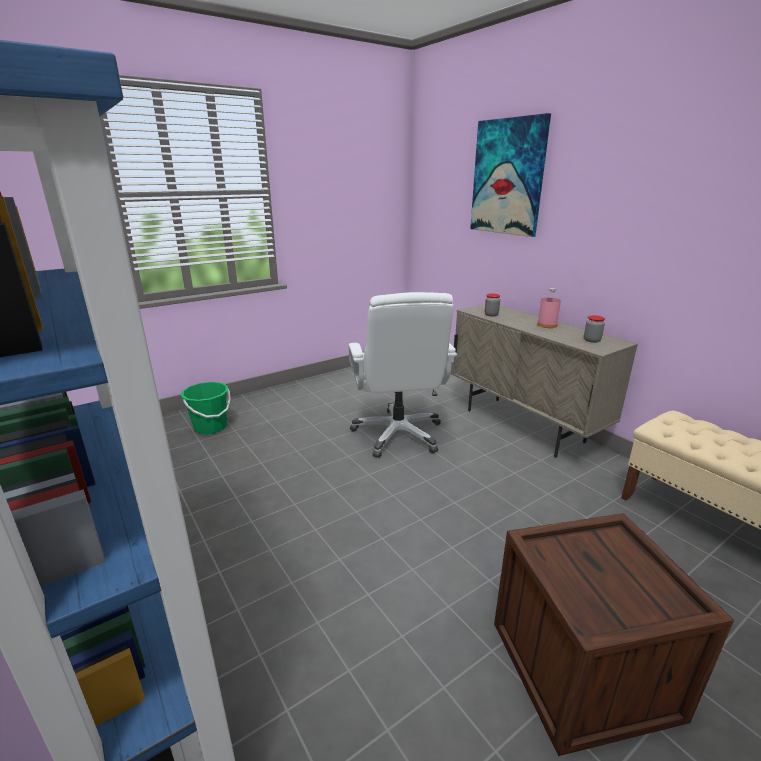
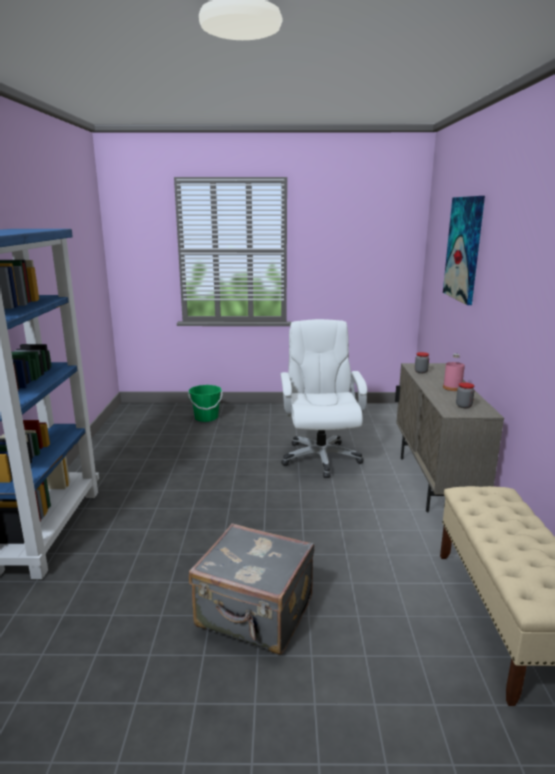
camera: 35 degrees right, 5 degrees down
white office chair [348,292,457,458] -> white office chair turned 150 degrees clockwise [280,319,367,478]
crate [494,513,734,756] -> grey suitcase [189,523,314,655]

